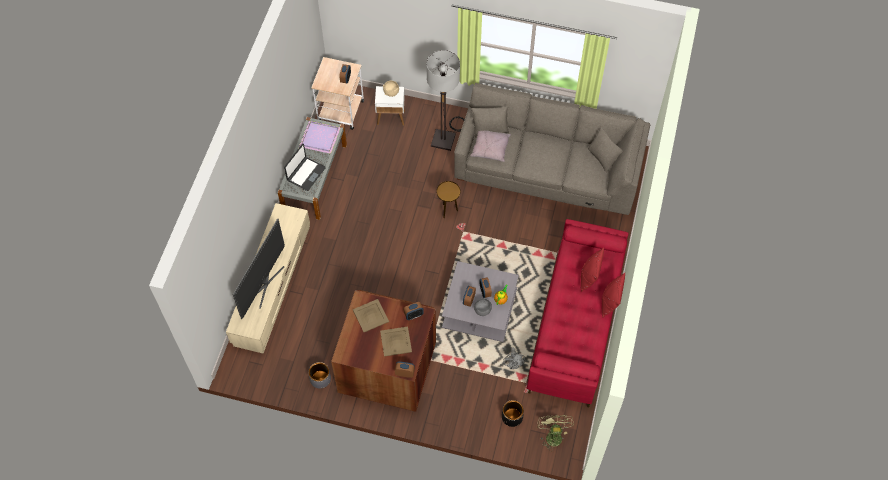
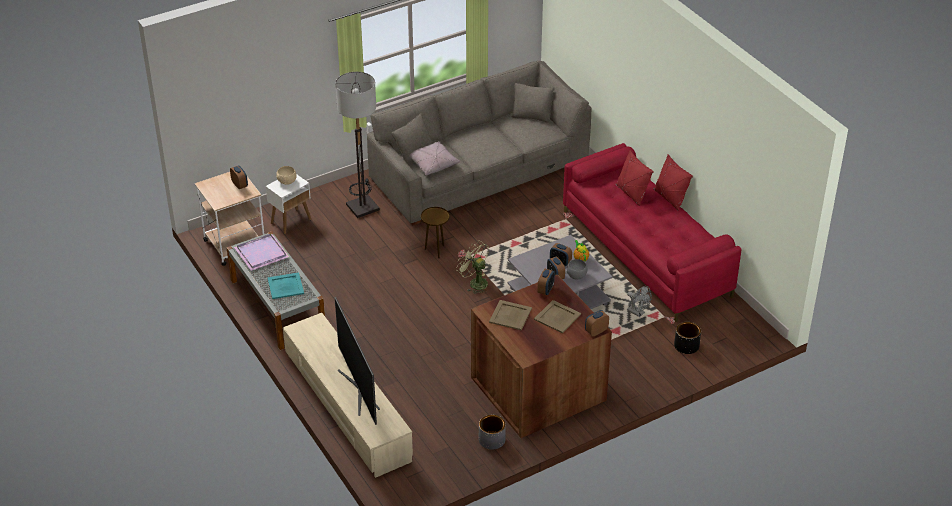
camera: 45 degrees left, 20 degrees down
laptop [284,144,326,191] -> turquoise tray [268,272,304,299]
green fan [537,415,574,451] -> green fan moved to [456,242,489,294]

